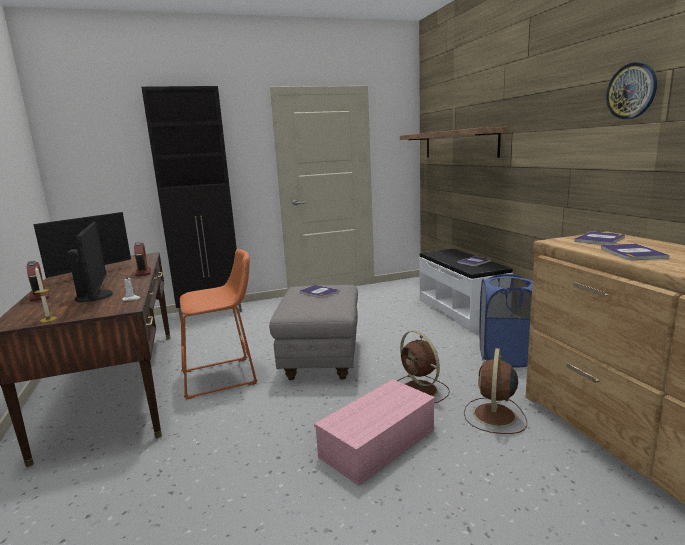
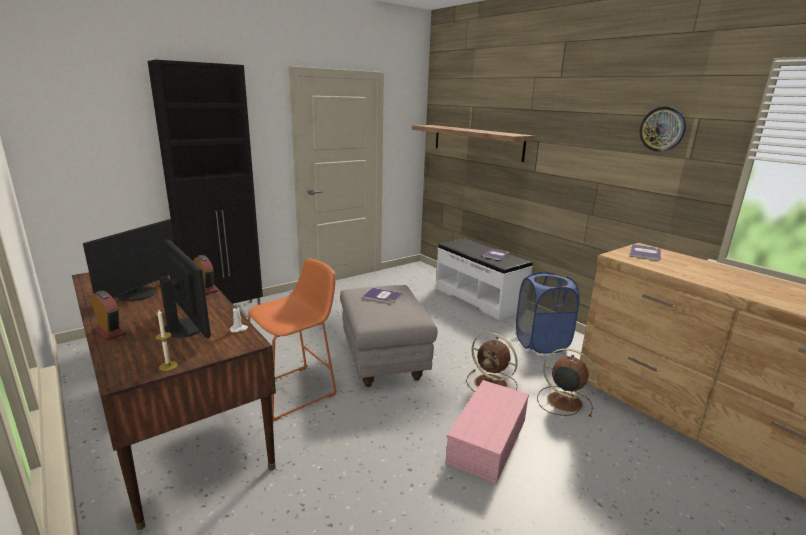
camera: 20 degrees left, 5 degrees up
brown fan [464,348,527,434] -> brown fan turned 120 degrees clockwise [537,348,599,417]
book [601,243,670,260] -> none

